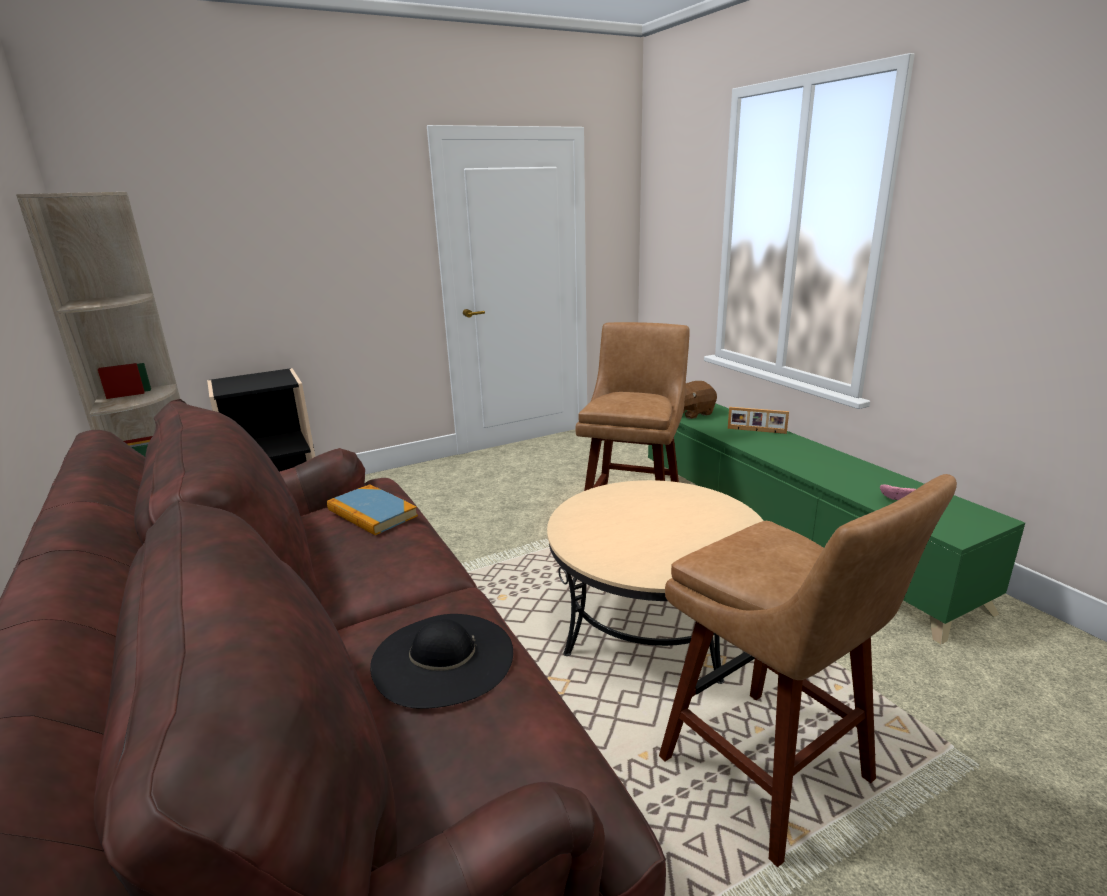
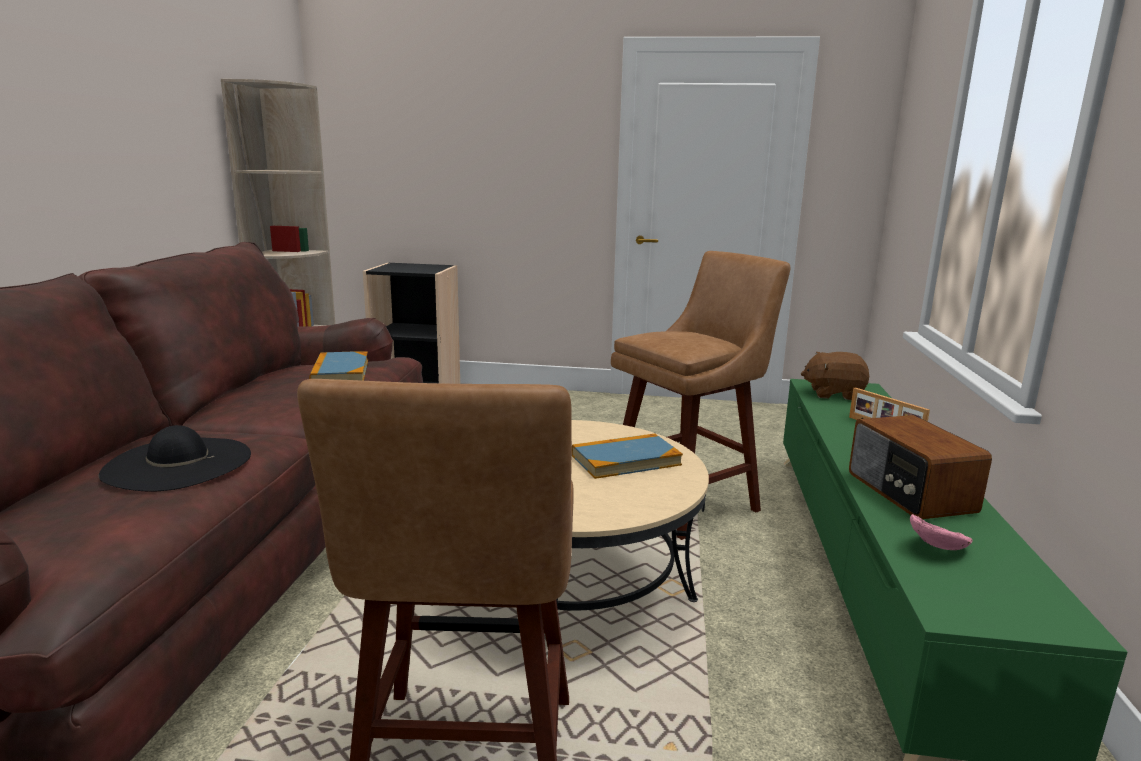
camera: 35 degrees right, 5 degrees down
none -> book [572,434,683,479]
none -> radio [849,415,992,519]

